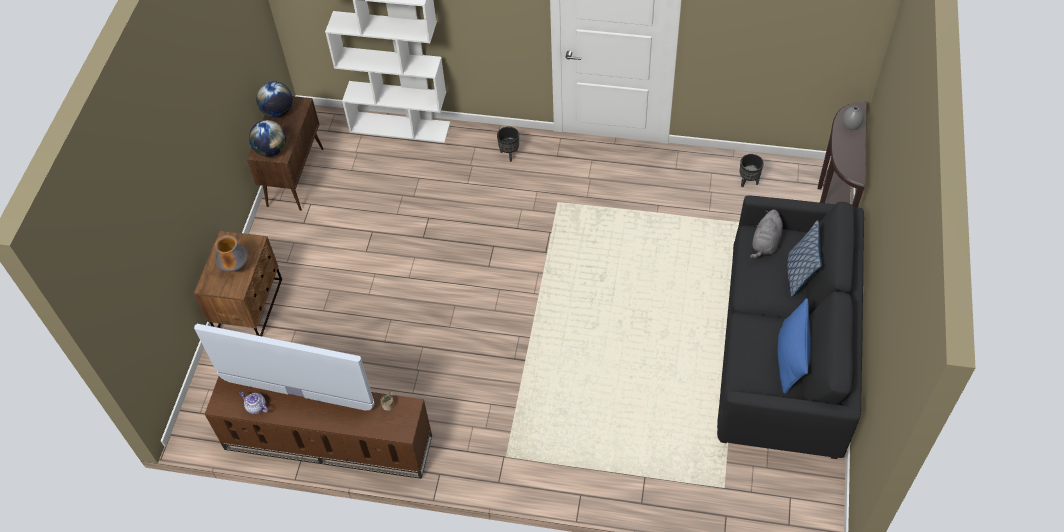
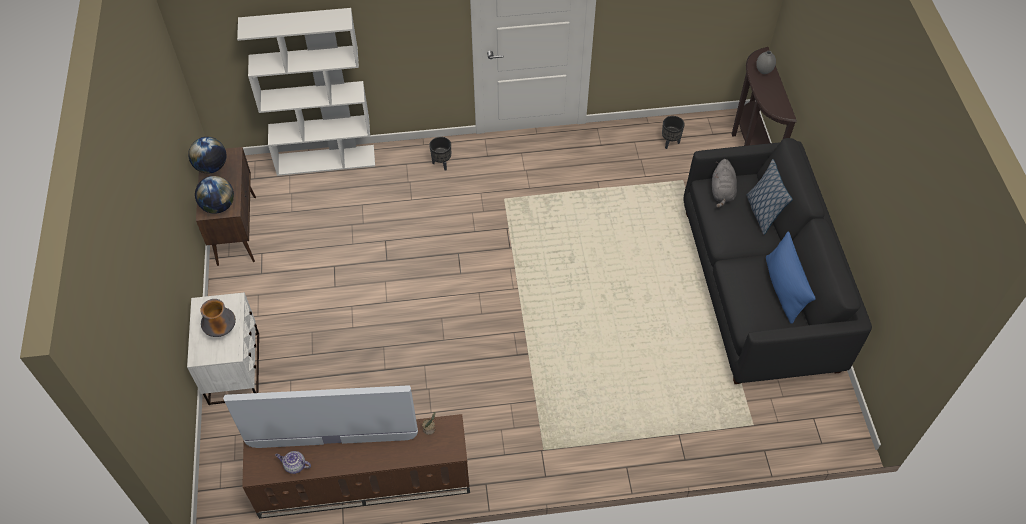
camera: 20 degrees left, 0 degrees up
brown nightstand [194,230,282,336] -> white nightstand [187,292,259,405]

